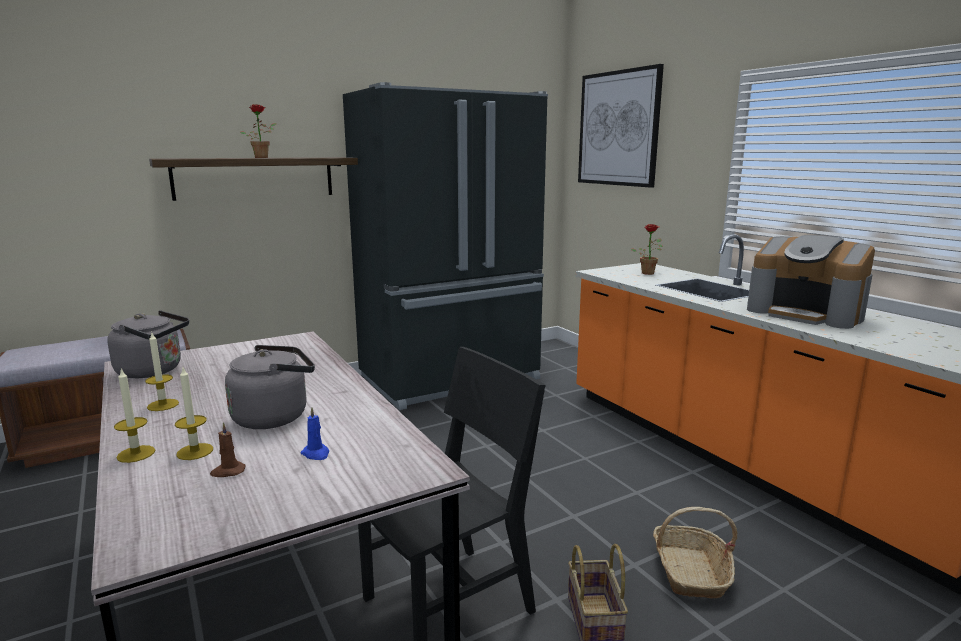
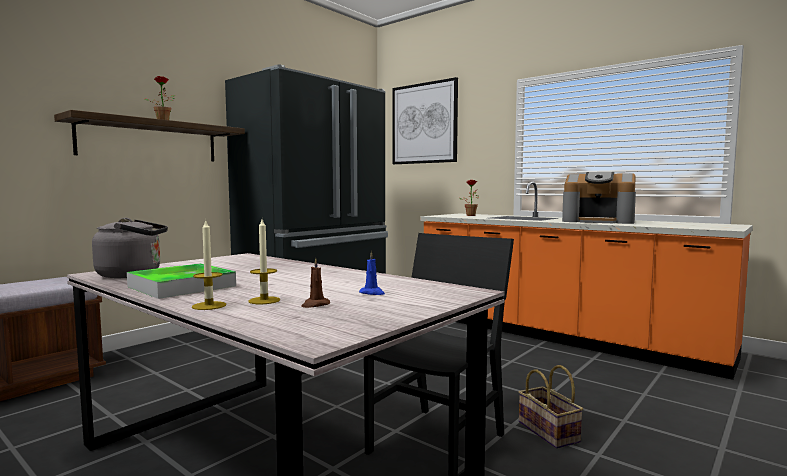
camera: 20 degrees left, 10 degrees down
candle [145,333,179,411] -> tray [127,263,236,299]
grey kettle [225,345,315,429] -> none
basket [653,507,737,598] -> none

